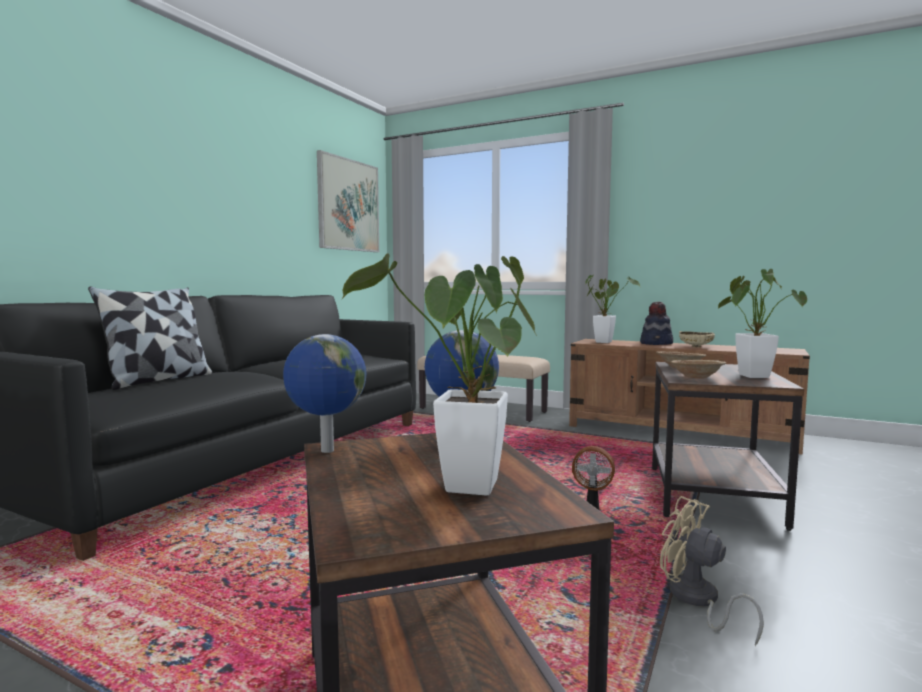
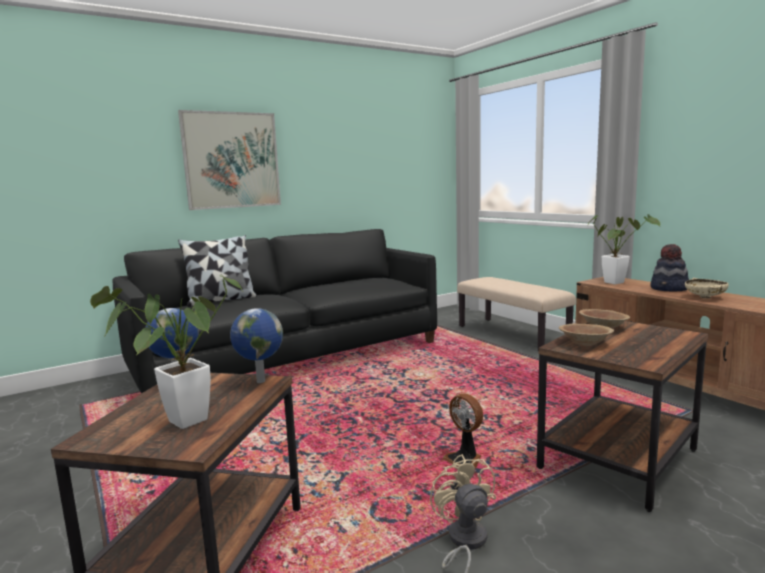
camera: 30 degrees right, 5 degrees up
picture [317,150,379,252] -> picture moved to [178,110,281,210]
potted plant [718,269,807,378] -> none

